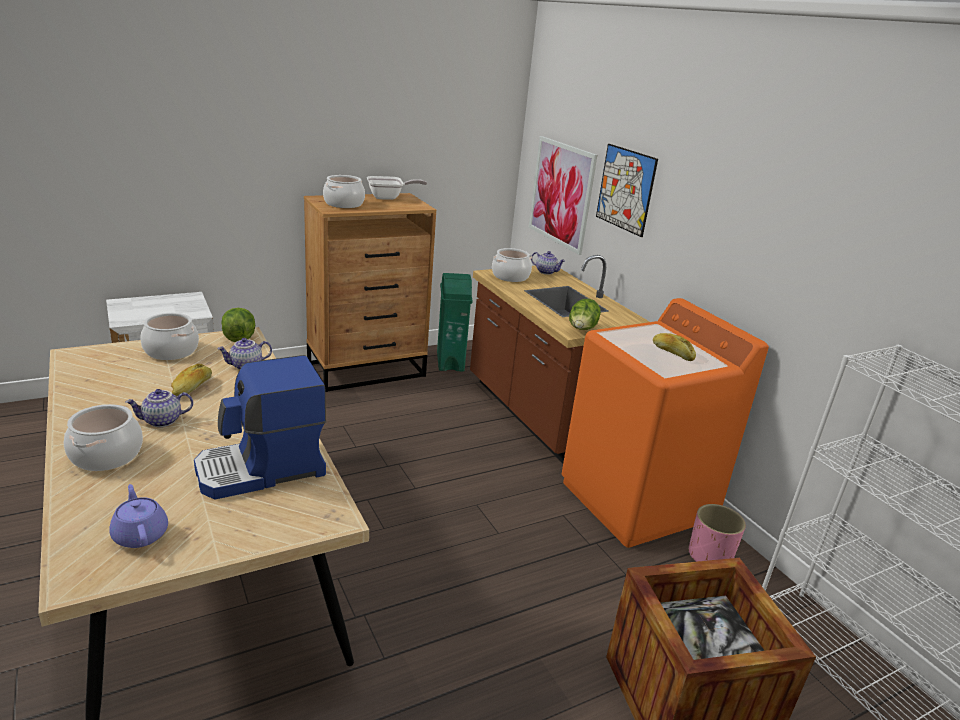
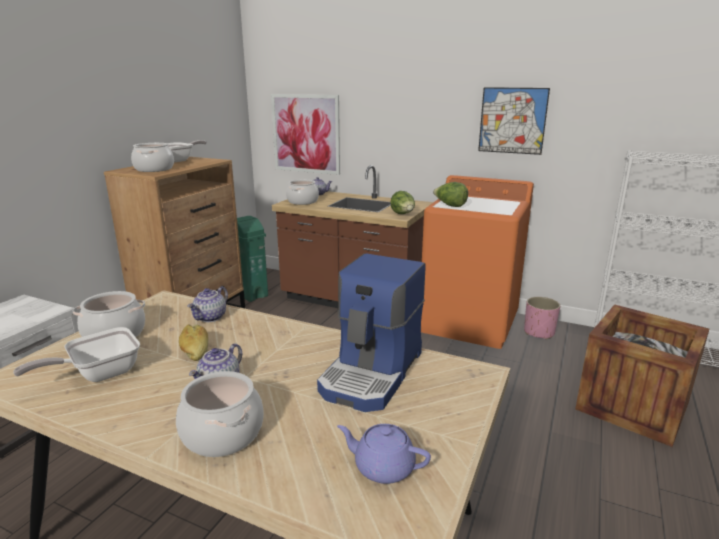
camera: 35 degrees left, 5 degrees down
lettuce [221,308,255,342] -> lettuce moved to [433,182,468,207]
picture [596,144,658,237] -> picture moved to [478,87,550,155]
bread [653,333,696,361] -> none
none -> frying pan [13,327,140,382]

